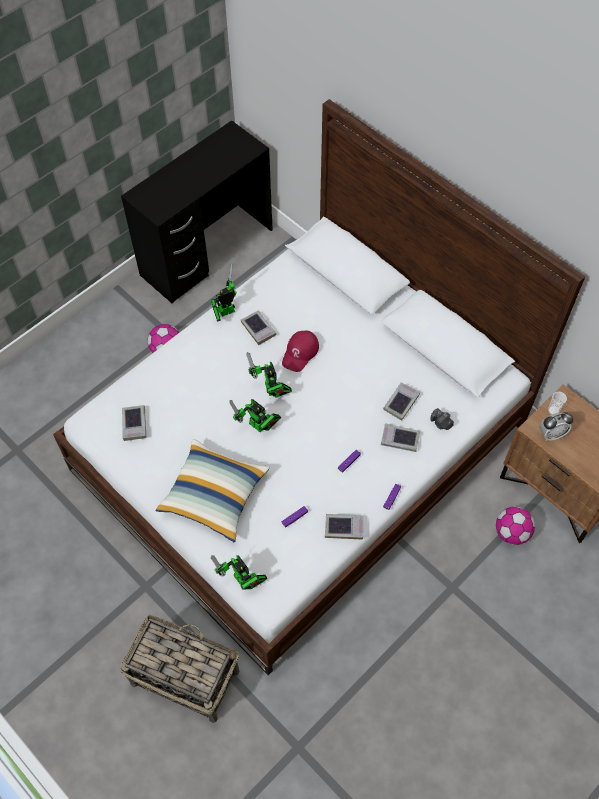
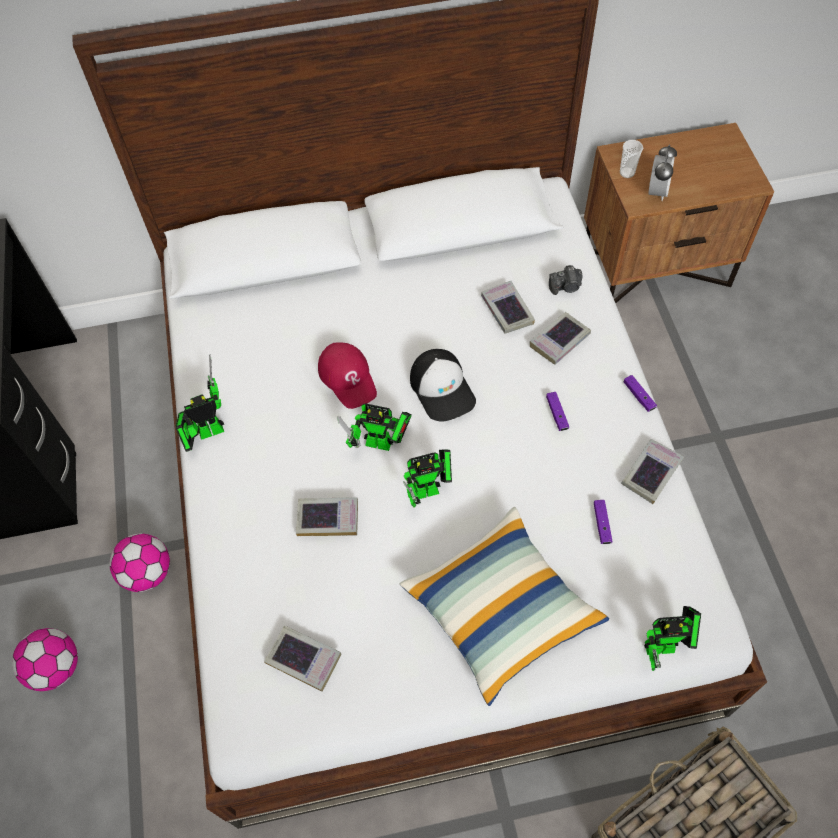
camera: 55 degrees left, 0 degrees up
toy robot [211,264,237,322] -> toy robot turned 60 degrees clockwise [175,354,224,452]
book [241,310,276,345] -> book moved to [296,497,358,536]
football [496,507,535,545] -> football moved to [12,628,78,691]
none -> cap [410,349,476,422]

